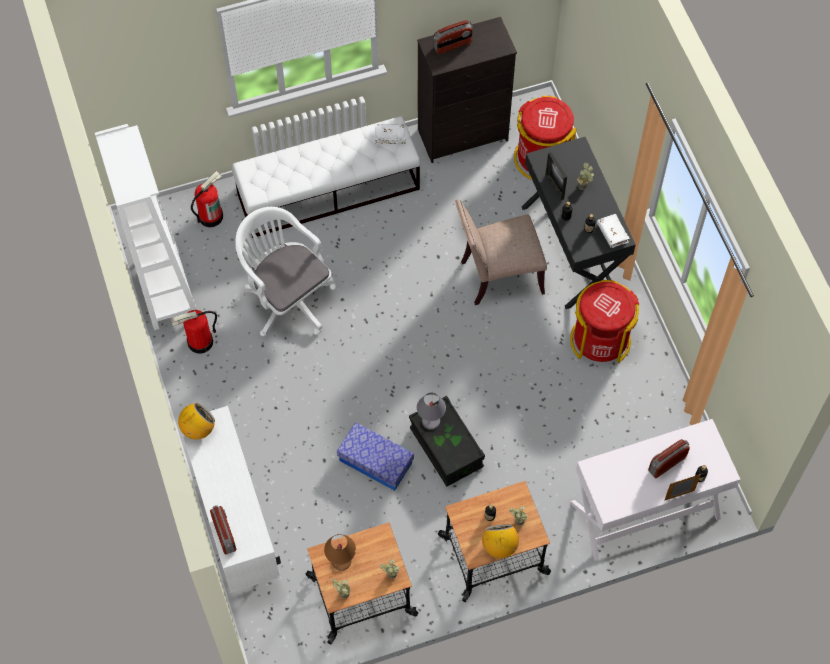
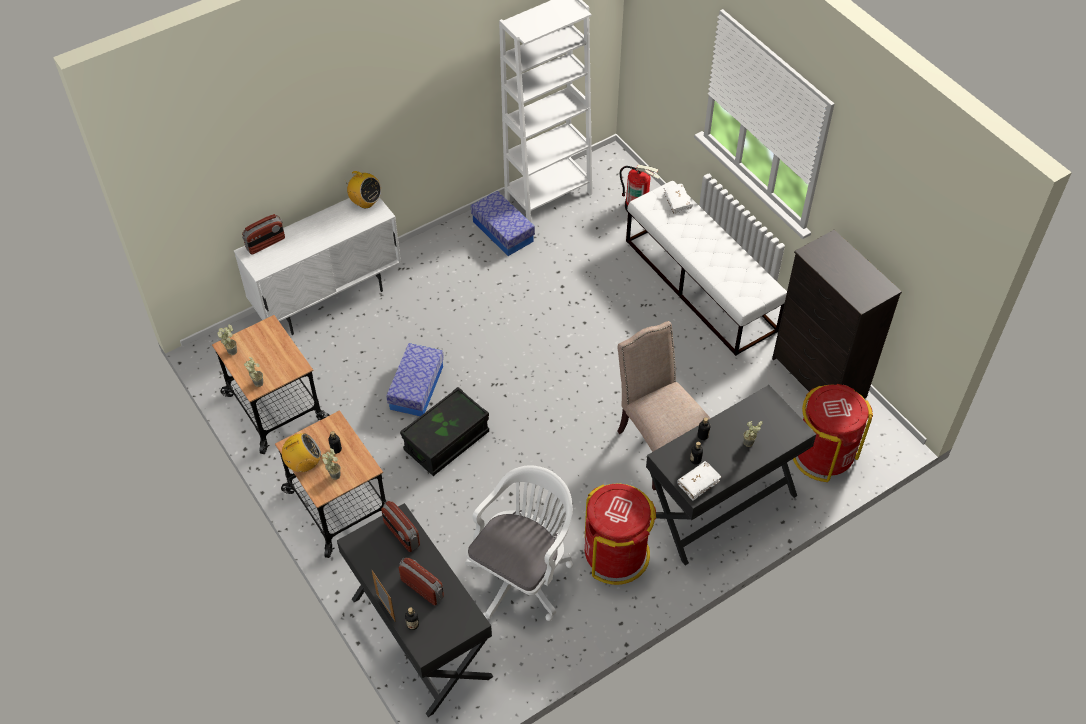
camera: 75 degrees right, 10 degrees down
fire extinguisher [171,310,217,354] -> storage box [471,191,535,256]
white office chair [235,207,336,336] -> white office chair moved to [465,465,573,621]
brown table lamp [324,534,356,571] -> none
white book [375,124,406,144] -> white book moved to [663,184,693,214]
grey table lamp [417,392,446,430] -> none
radio [434,20,473,54] -> radio moved to [381,501,420,552]
picture frame [545,152,567,200] -> none
white desk [571,419,741,561] -> black desk [337,503,493,717]

